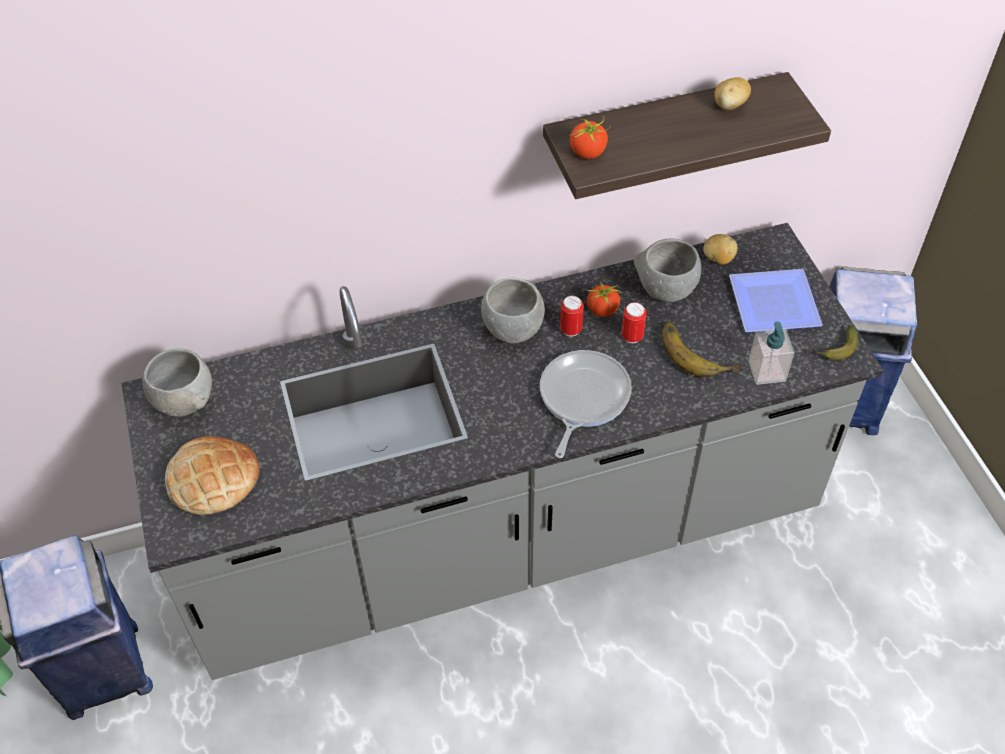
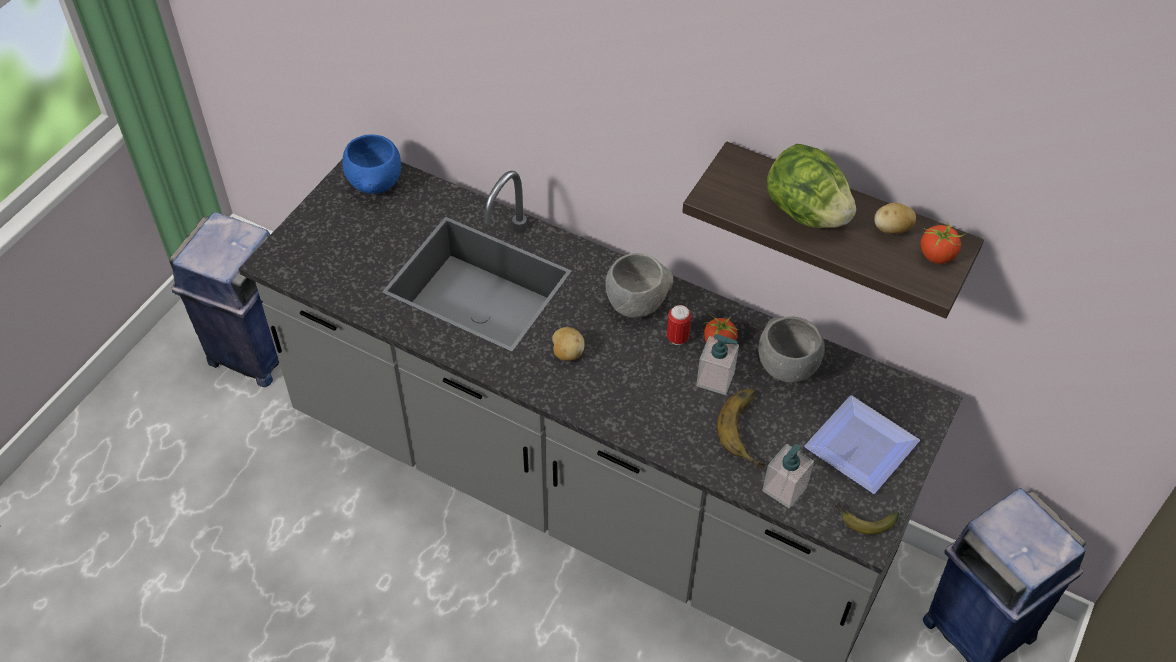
camera: 45 degrees right, 0 degrees up
grey bowl [143,349,212,417] -> blue bowl [342,135,401,194]
bread [165,436,260,515] -> none
frying pan [540,350,632,458] -> none
tomato [570,116,611,159] -> tomato moved to [921,221,966,264]
can [622,302,647,343] -> soap dispenser [696,334,739,395]
potato [703,234,738,265] -> potato moved to [552,327,585,361]
none -> lettuce [767,144,856,228]

